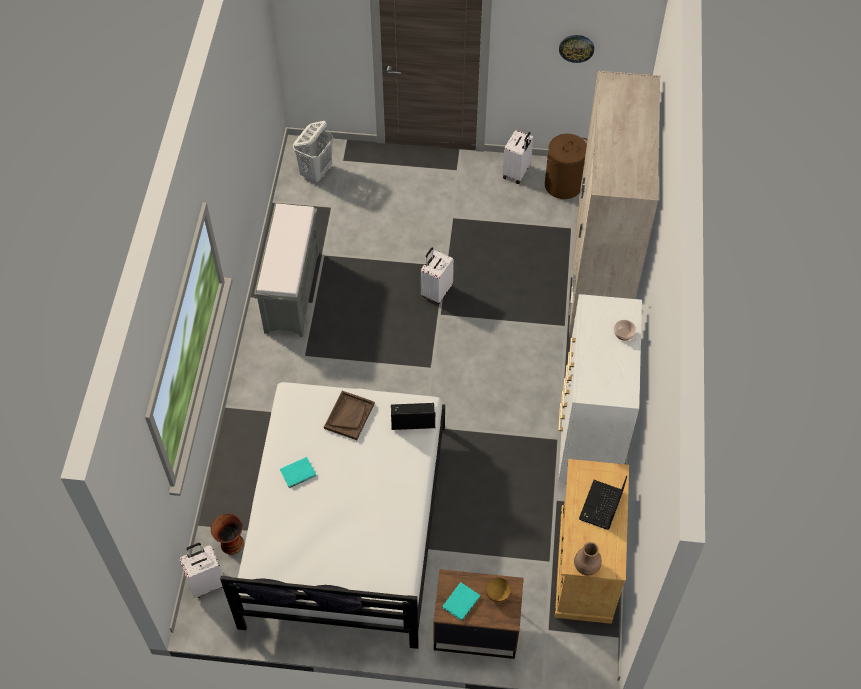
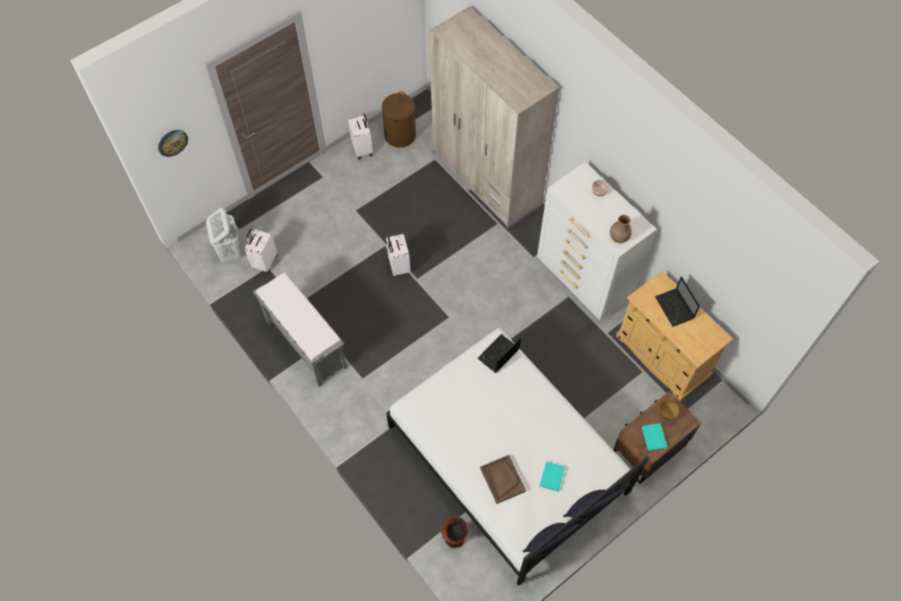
camera: 45 degrees left, 5 degrees up
white suitcase [179,543,223,598] -> white suitcase moved to [245,229,277,272]
turquoise book [280,457,316,488] -> turquoise book moved to [540,461,565,492]
brown tray [324,391,375,440] -> brown tray moved to [480,455,526,504]
wall clock [559,35,594,63] -> wall clock moved to [158,130,188,157]
brown vase [574,542,602,576] -> brown vase moved to [610,215,632,243]

